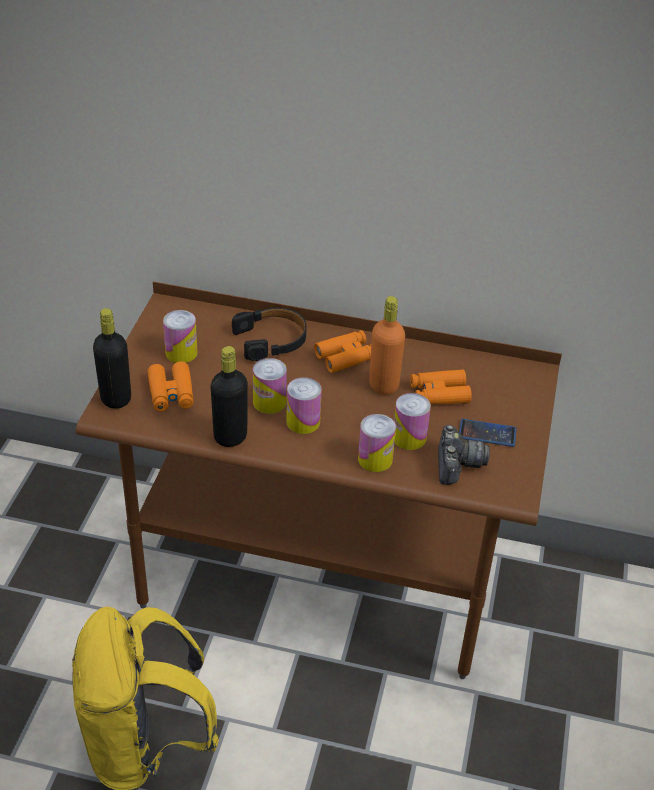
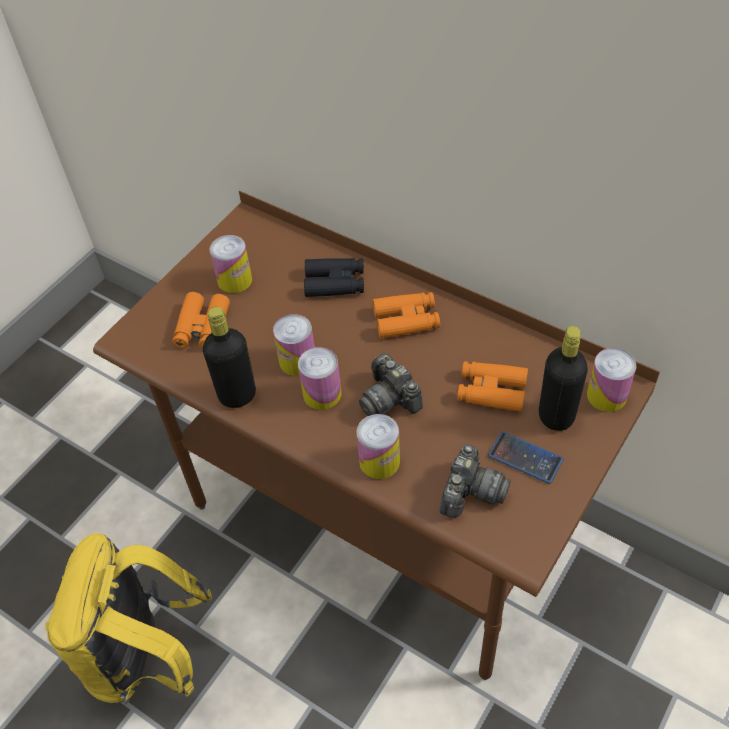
camera: 25 degrees right, 10 degrees up
black bottle [93,308,131,409] -> black bottle moved to [539,326,588,431]
black headphones [232,308,306,361] -> black binoculars [304,258,364,297]
orange bottle [369,296,405,395] -> none
can [394,393,431,450] -> can moved to [587,348,636,412]
none -> camera [359,353,423,416]

